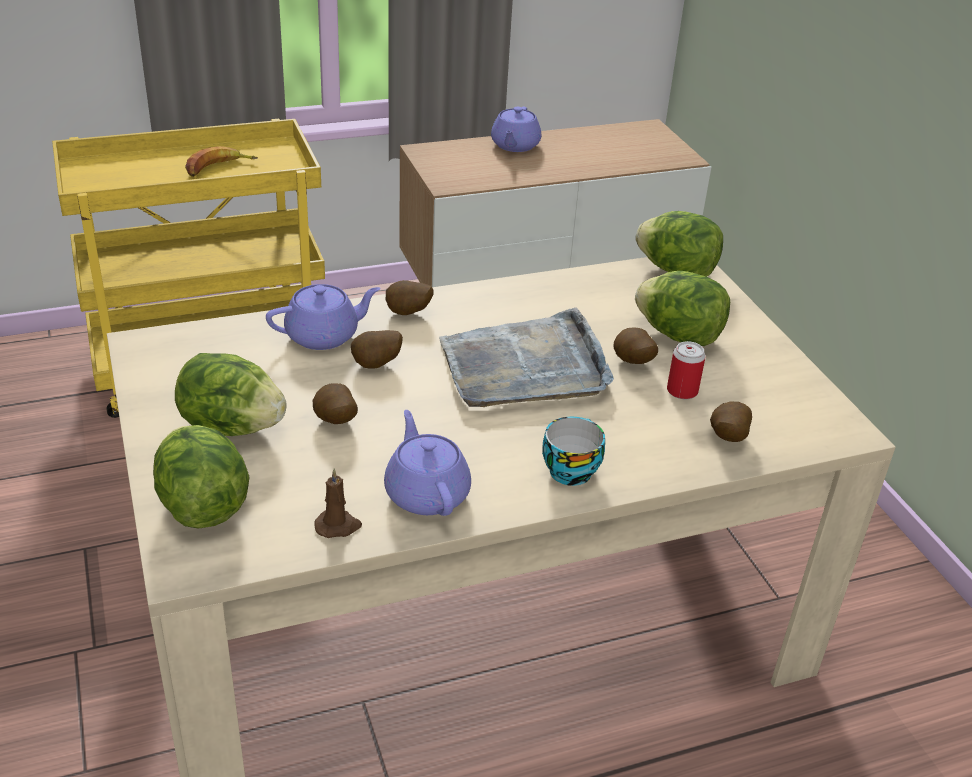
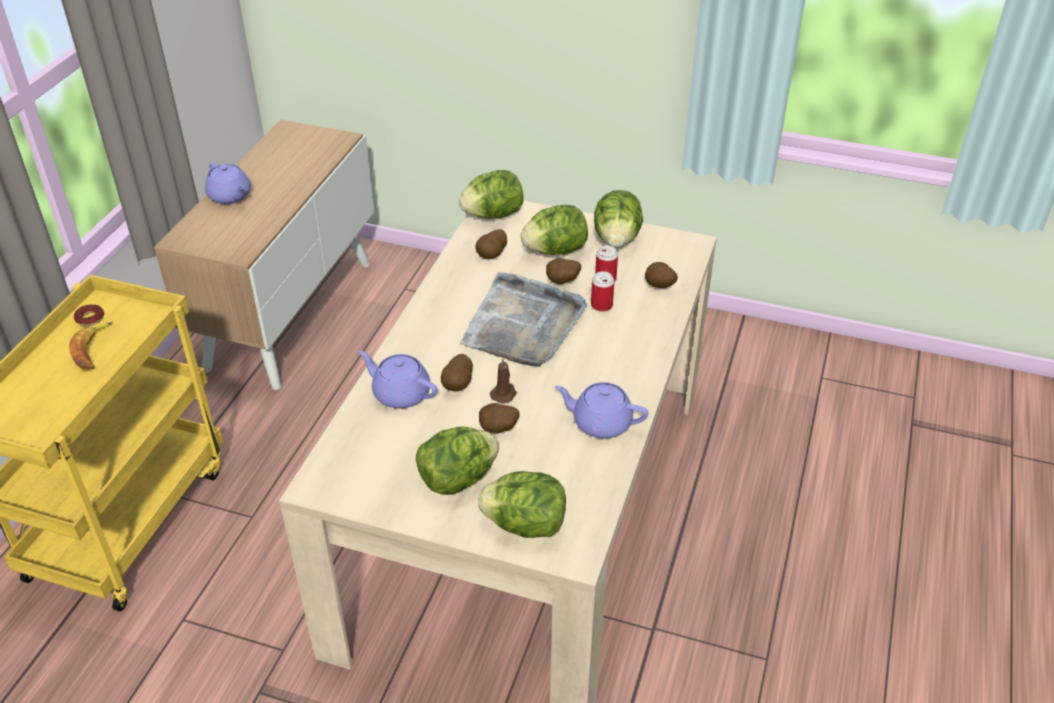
camera: 50 degrees left, 5 degrees up
purple teapot [266,284,381,350] -> purple teapot turned 75 degrees counterclockwise [359,351,438,408]
brown candle [314,468,362,538] -> brown candle moved to [490,359,517,403]
potato [386,280,434,315] -> potato moved to [475,229,507,259]
cup [542,417,605,486] -> none
none -> donut [74,304,104,326]
none -> can [591,271,614,312]
none -> lettuce [594,190,643,248]

